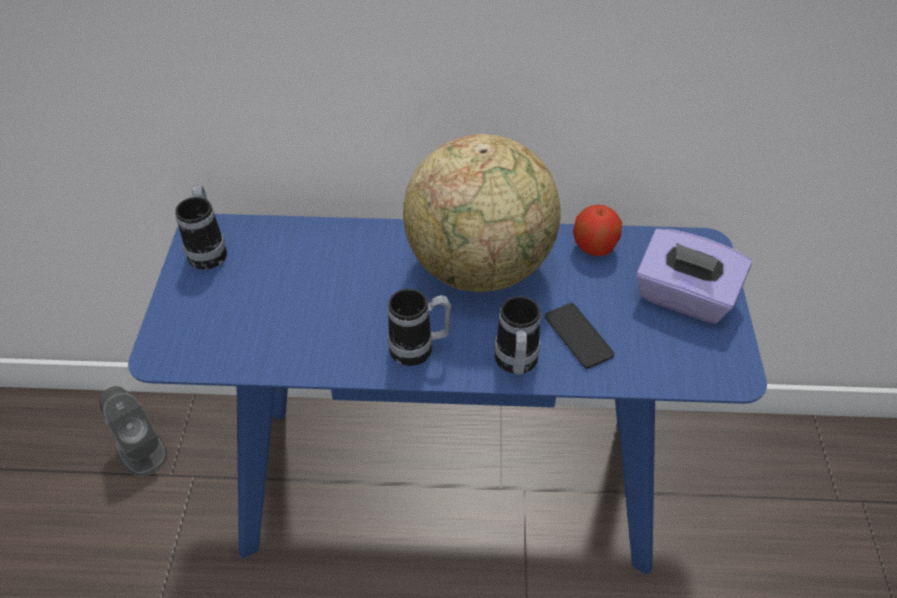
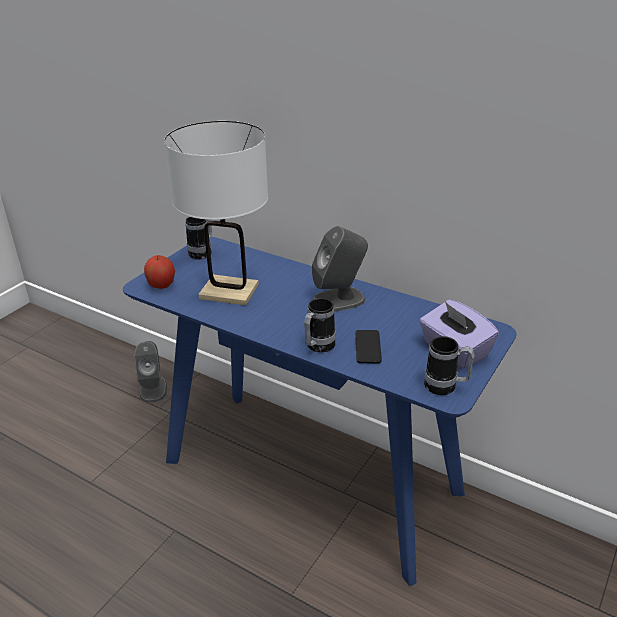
camera: 30 degrees right, 15 degrees down
mug [388,289,451,366] -> mug moved to [424,336,475,395]
globe [403,134,561,292] -> grey speaker [312,226,368,312]
apple [573,205,622,256] -> apple moved to [144,255,175,289]
none -> white table lamp [164,121,268,305]

